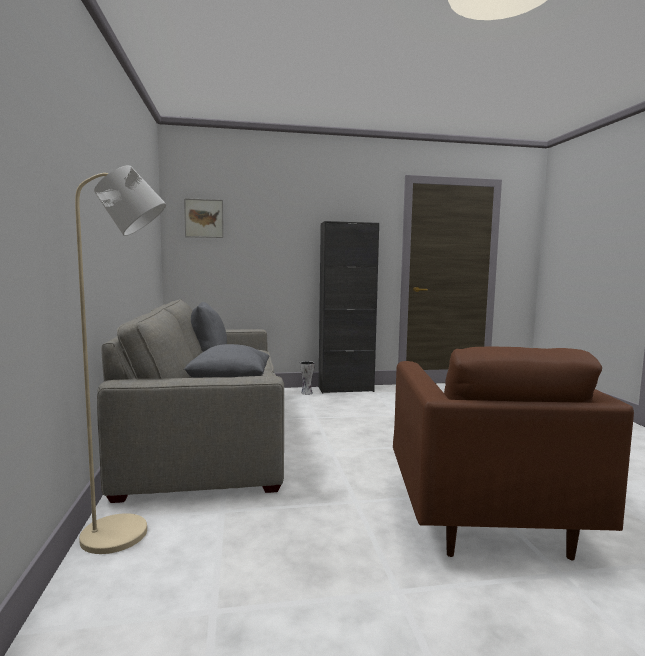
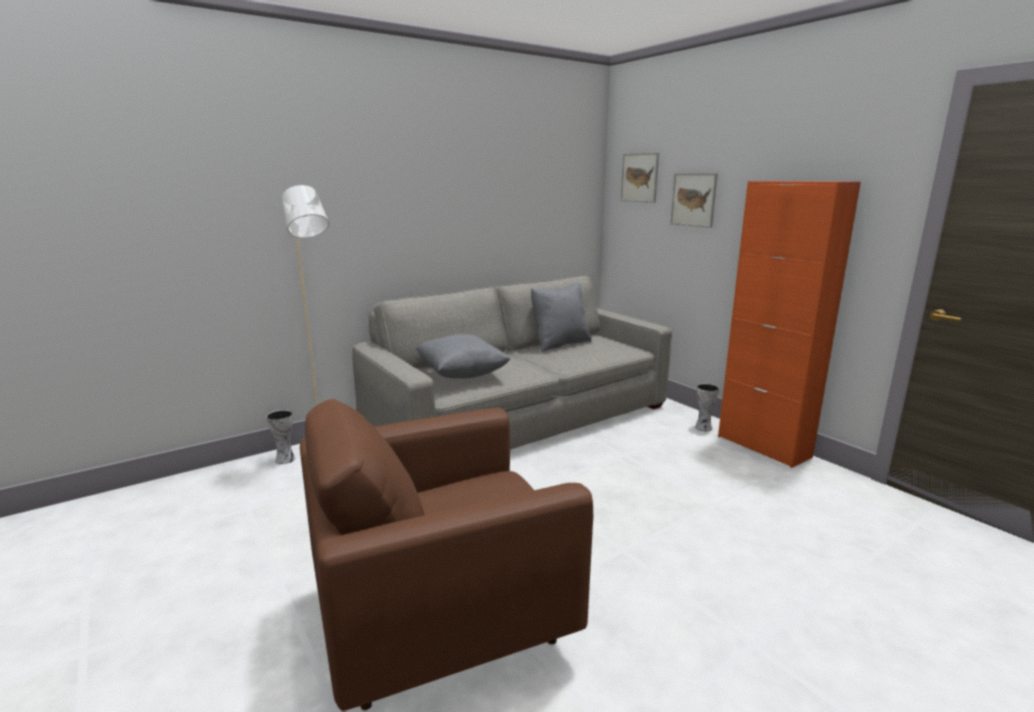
camera: 65 degrees right, 10 degrees up
black cabinet [319,221,379,394] -> orange cabinet [718,181,861,468]
none -> vase [266,410,296,464]
none -> picture [670,173,718,228]

